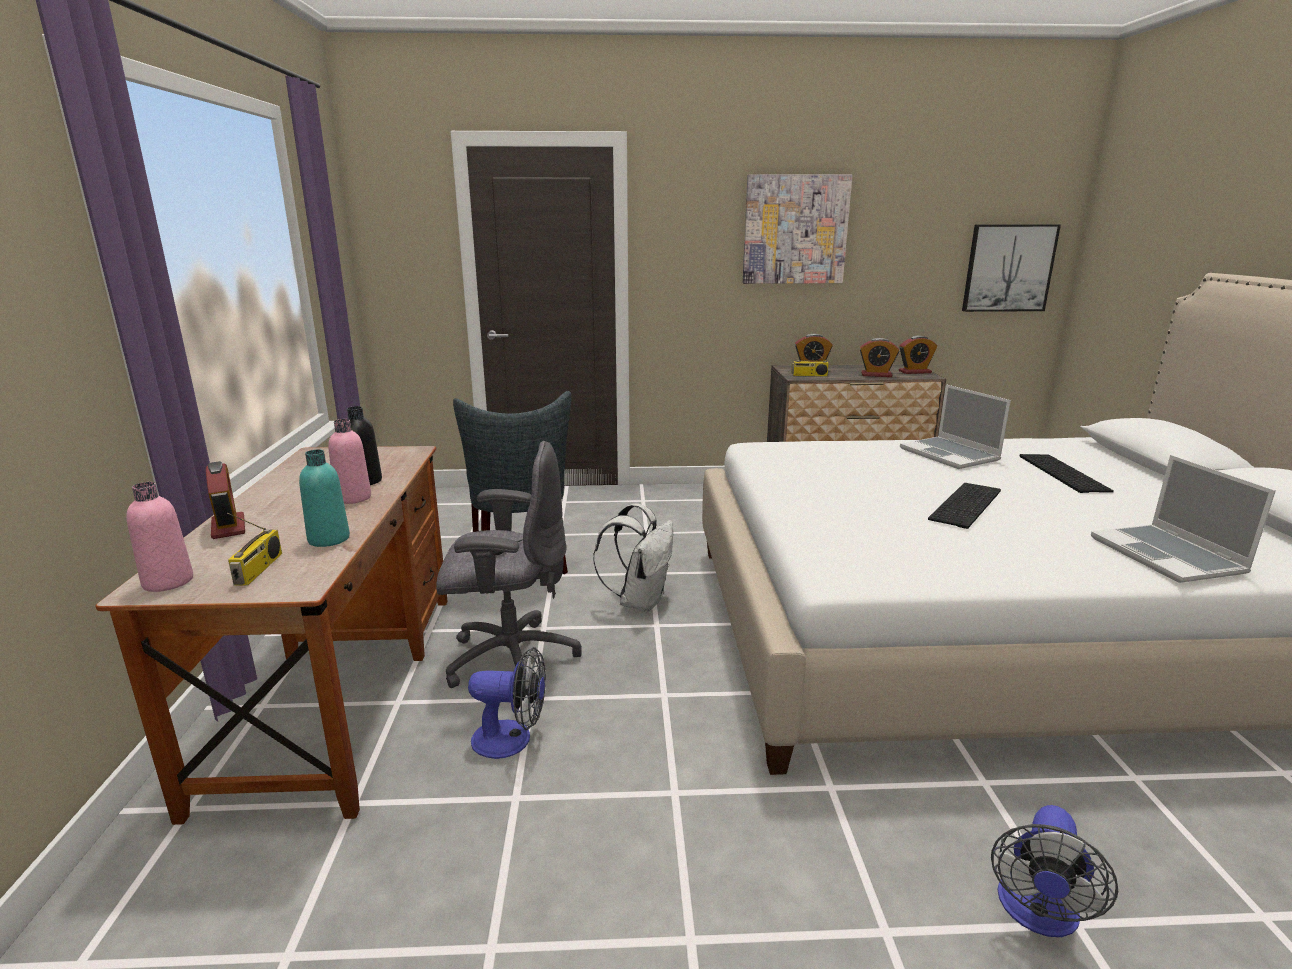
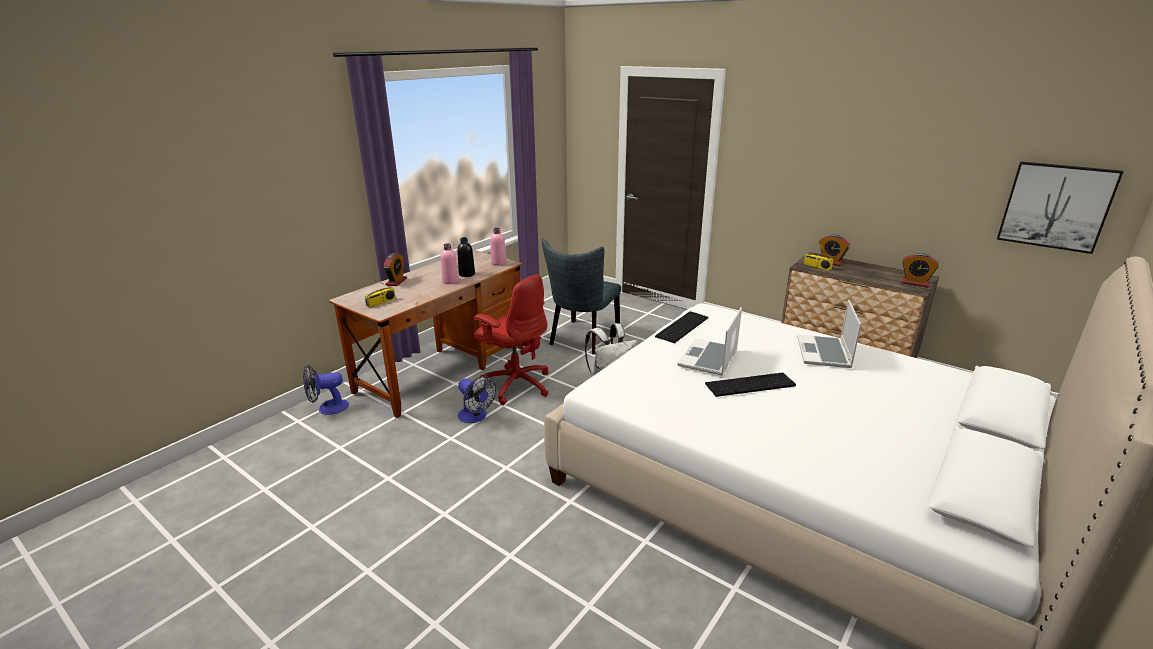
camera: 40 degrees right, 5 degrees up
pink bottle [127,482,193,592] -> pink bottle moved to [490,228,507,266]
turquoise bottle [299,450,350,547] -> none
grey office chair [436,441,582,688] -> red office chair [474,275,548,405]
picture [743,174,852,284] -> none
alarm clock [860,338,899,377] -> none
fan [991,805,1118,937] -> fan moved to [303,365,349,415]
keyboard [1020,454,1114,493] -> keyboard moved to [655,311,708,343]
laptop [1091,455,1276,583] -> laptop moved to [677,307,742,376]

